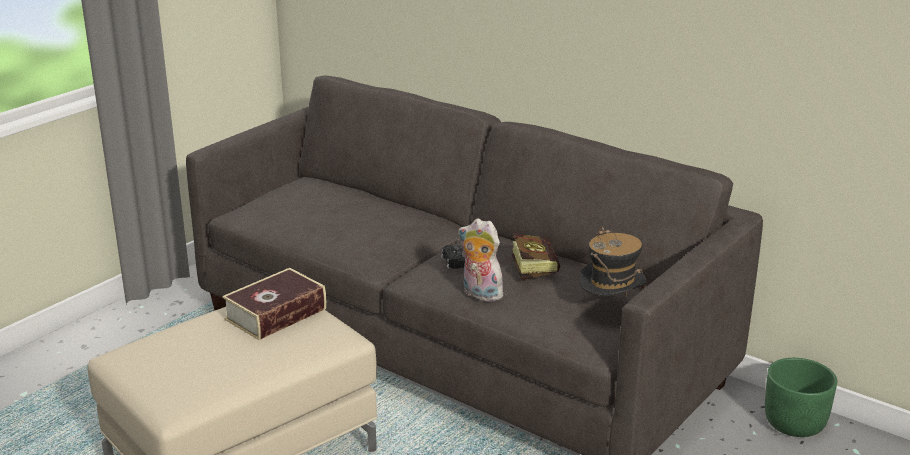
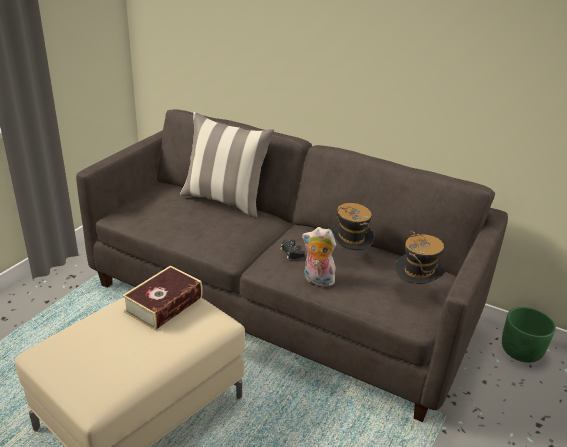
camera: 10 degrees left, 5 degrees up
book [512,233,560,281] -> hat [330,203,375,250]
none -> pillow [180,112,274,218]

